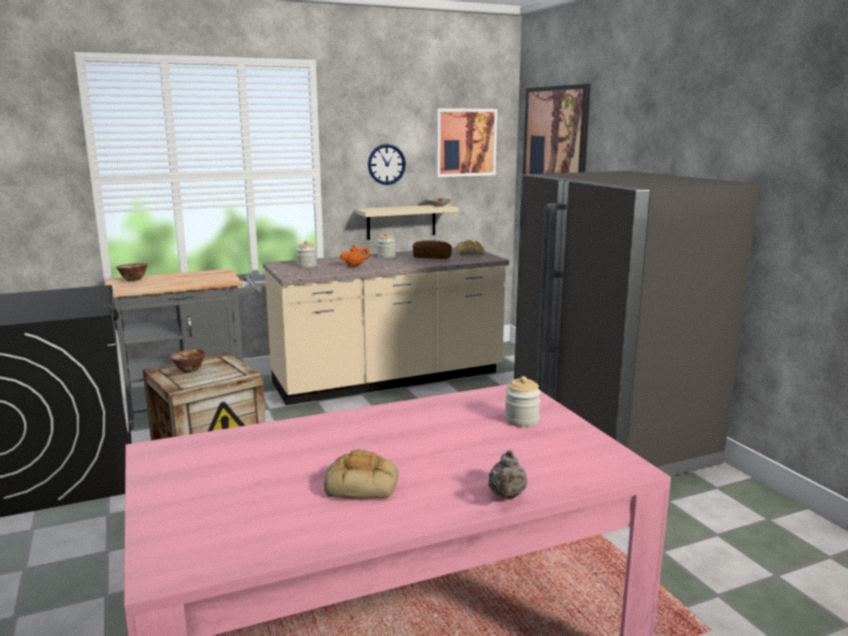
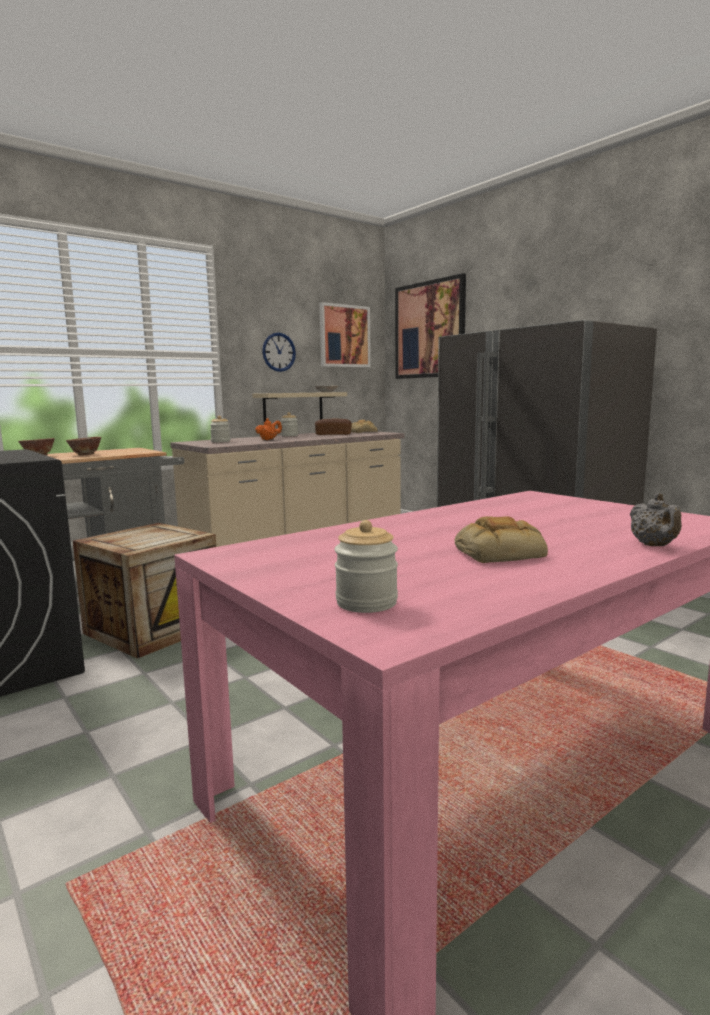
camera: 15 degrees left, 5 degrees down
bowl [170,349,205,373] -> bowl moved to [66,437,101,455]
jar [505,376,541,427] -> jar moved to [334,520,398,613]

